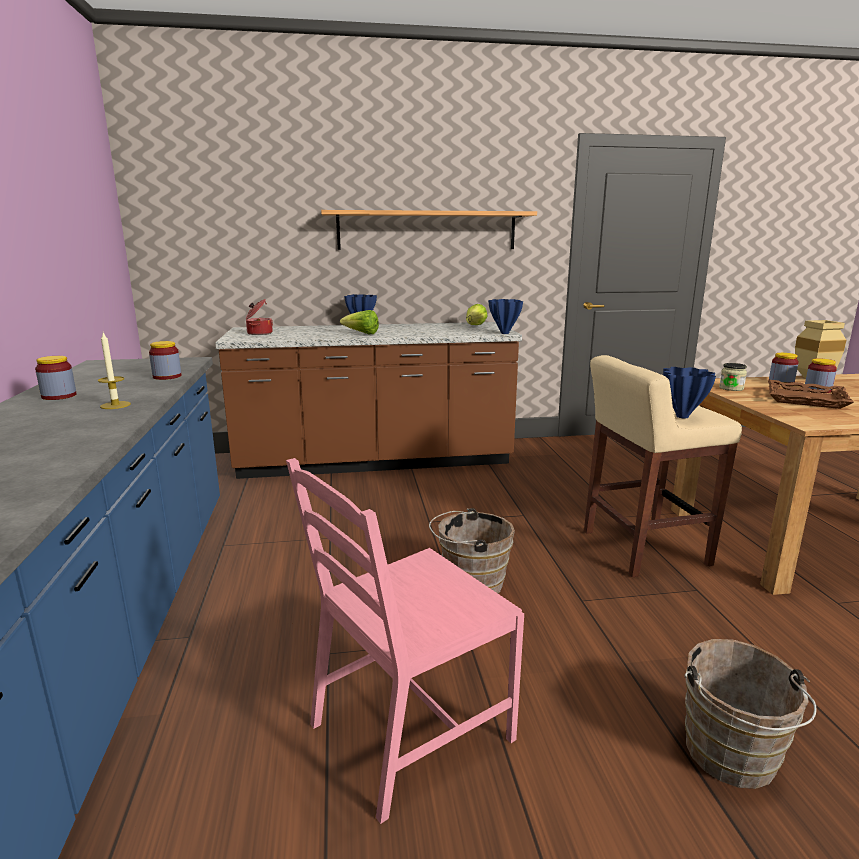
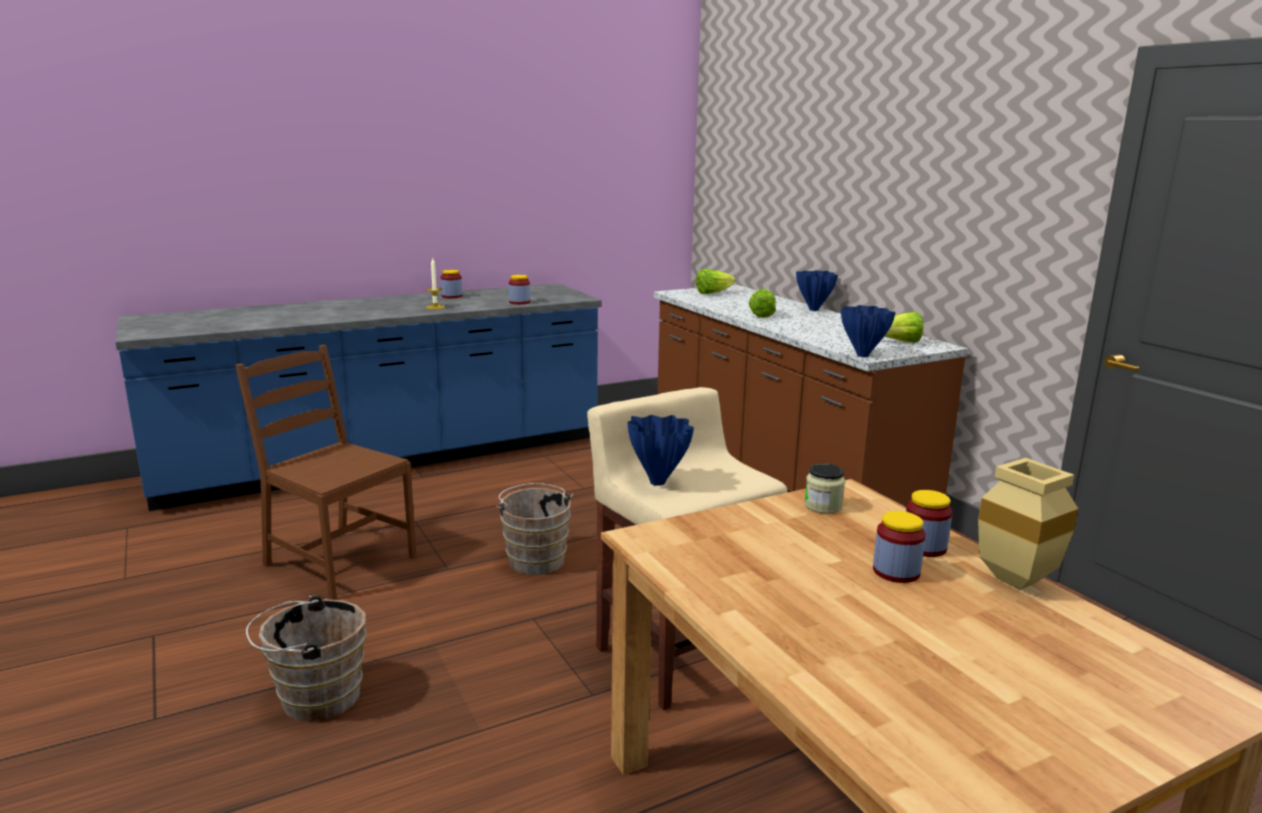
camera: 70 degrees right, 0 degrees up
cooking pot [246,299,273,335] -> lettuce [696,269,736,294]
pink chair [286,458,524,824] -> brown chair [235,345,416,600]
shelf [321,210,537,250] -> none
brown tray [768,380,854,409] -> none

